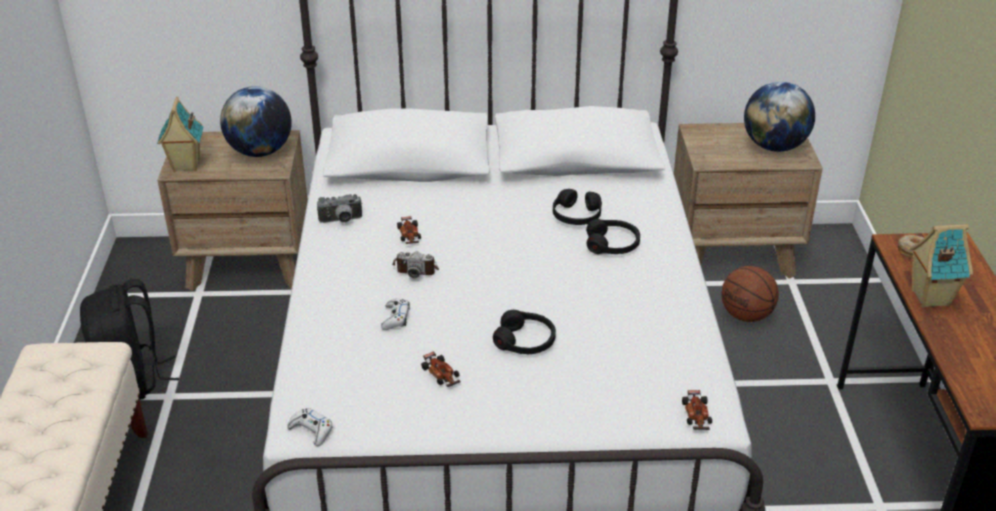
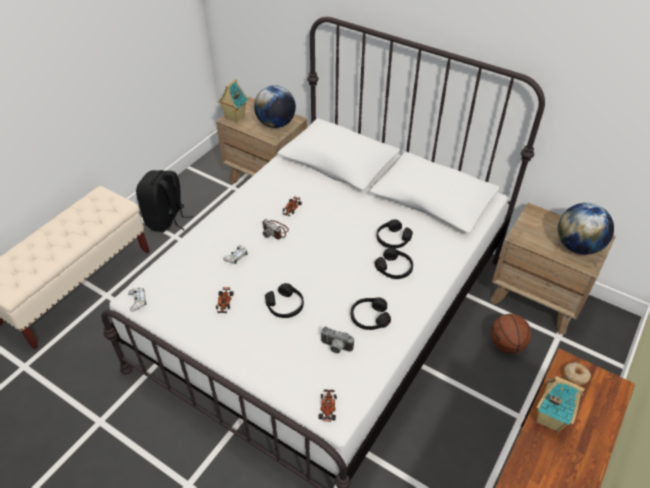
camera: 35 degrees right, 10 degrees up
camera [317,194,362,223] -> camera moved to [320,327,354,354]
toy car [682,390,712,430] -> toy car turned 150 degrees clockwise [318,390,337,422]
none -> black headphones [351,297,391,330]

